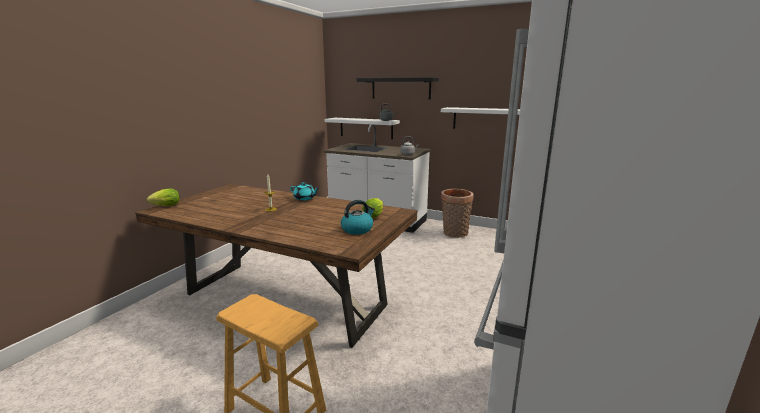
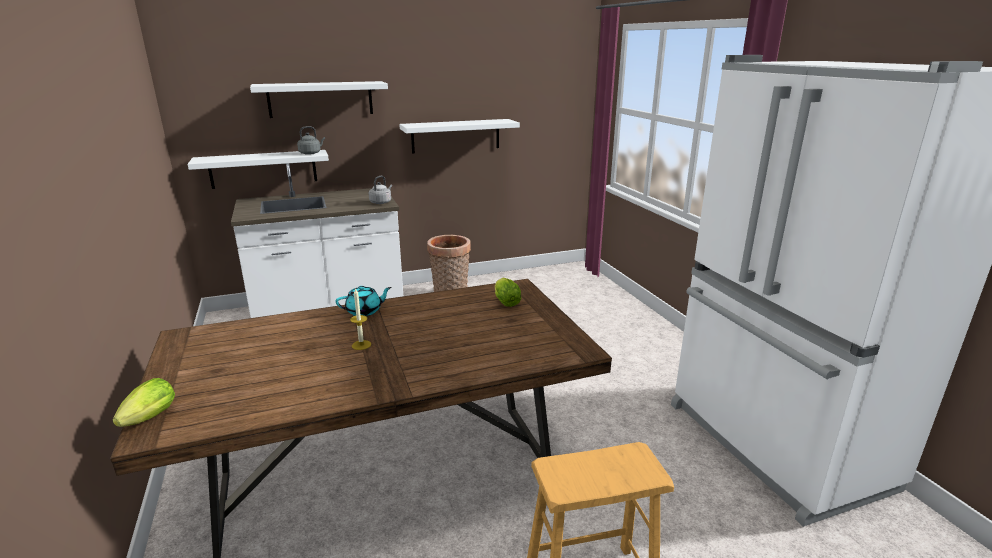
camera: 45 degrees left, 5 degrees up
kettle [341,200,375,235] -> none
black shelf [357,78,439,99] -> white shelf [250,81,388,118]

